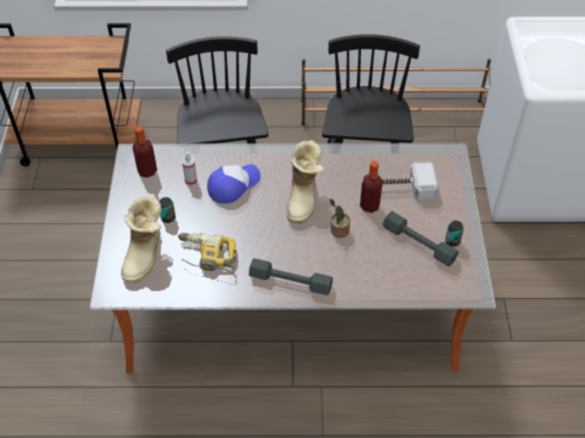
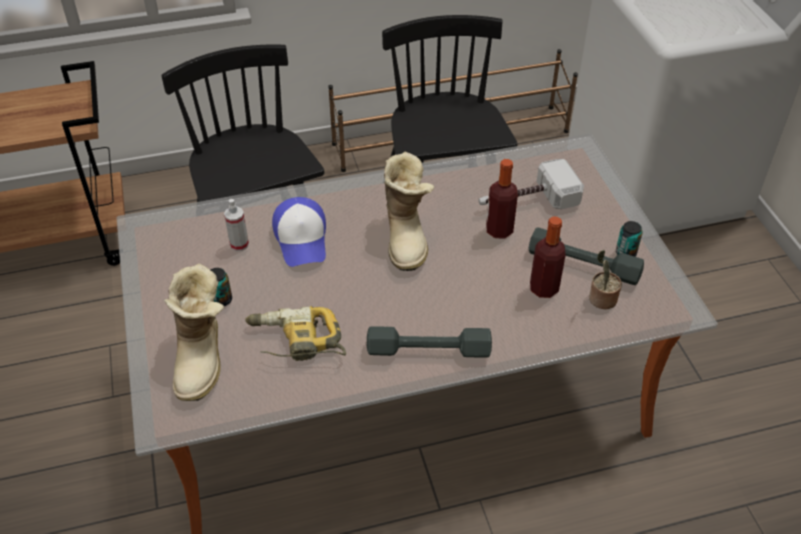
camera: 15 degrees left, 5 degrees down
bottle [133,126,157,178] -> bottle moved to [530,217,566,298]
cap [207,164,261,204] -> cap turned 135 degrees clockwise [272,197,326,267]
potted plant [330,199,350,238] -> potted plant moved to [589,250,622,309]

